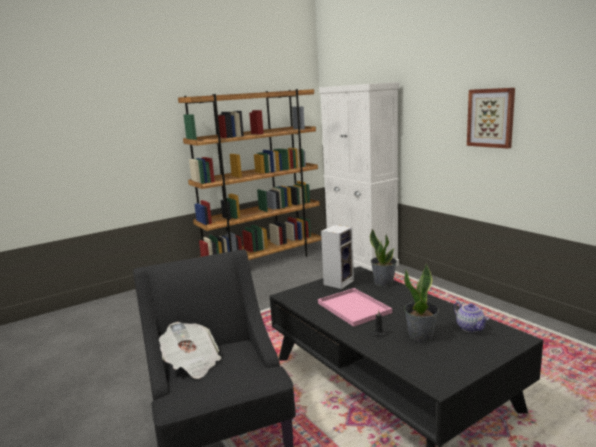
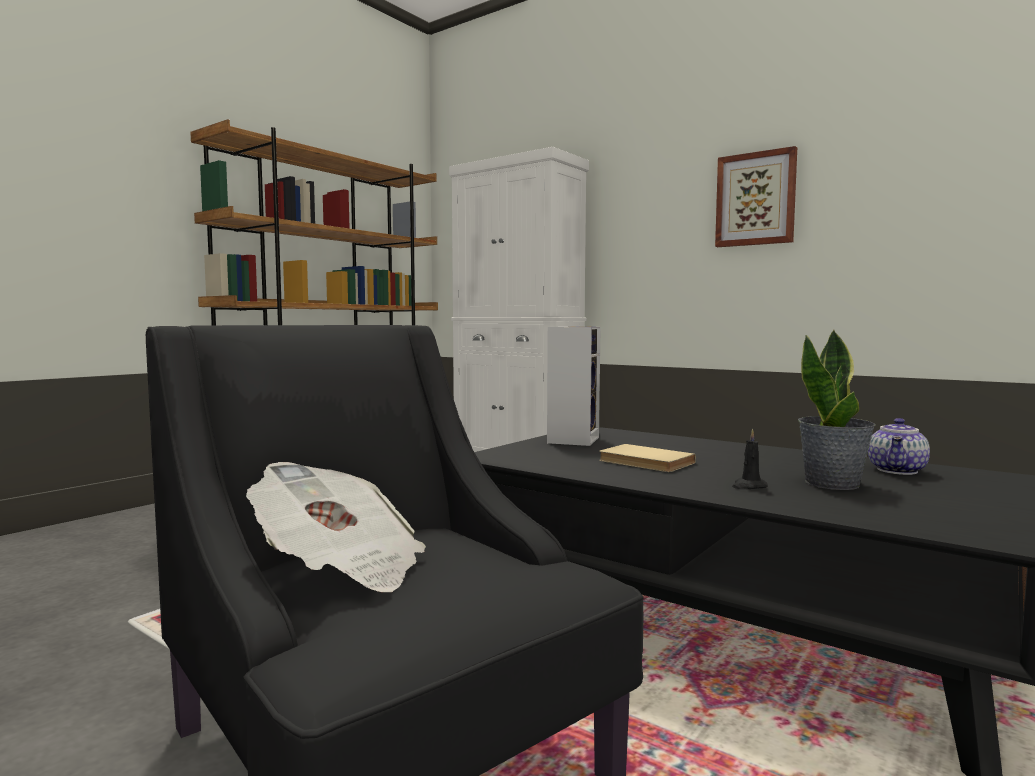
camera: 20 degrees left, 10 degrees down
pink tray [318,288,392,327] -> beige book [599,444,696,472]
potted plant [370,229,397,287] -> none
teapot [454,302,489,332] -> teapot turned 75 degrees clockwise [868,418,930,475]

